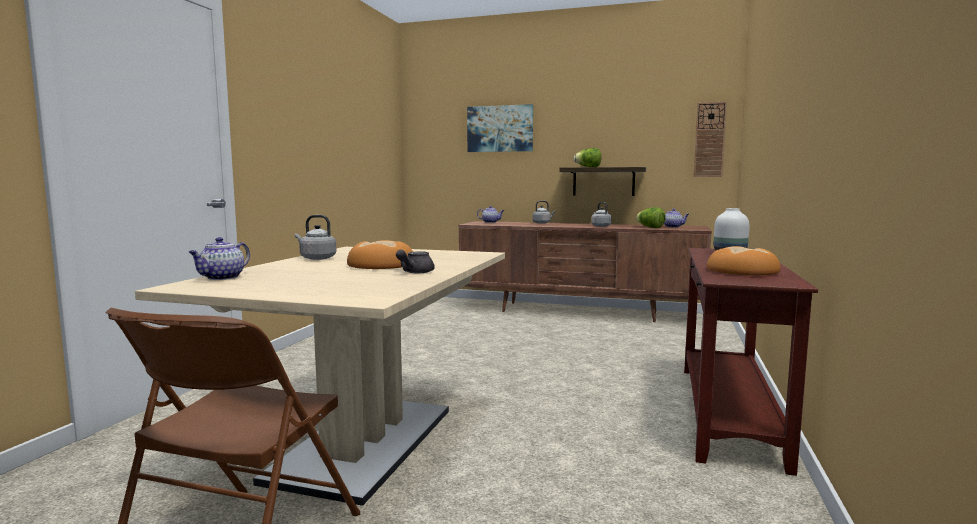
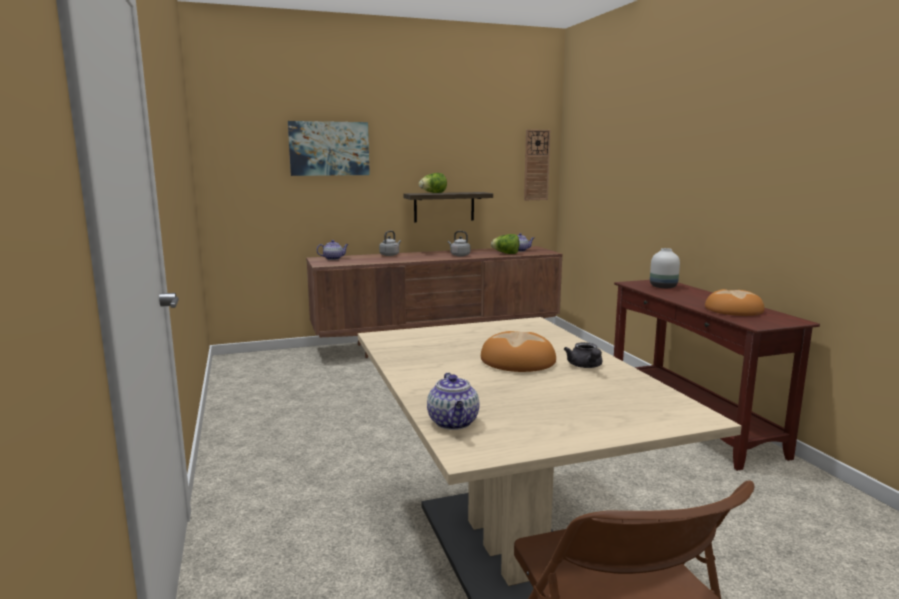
camera: 35 degrees left, 5 degrees up
grey kettle [295,215,336,260] -> none

